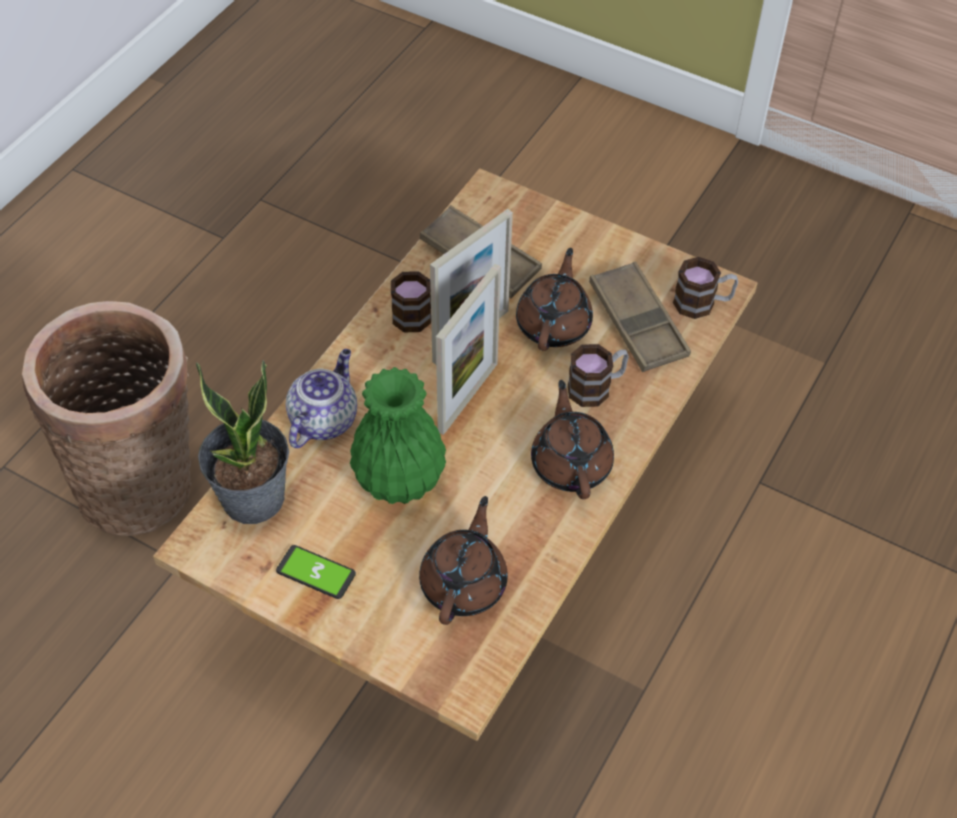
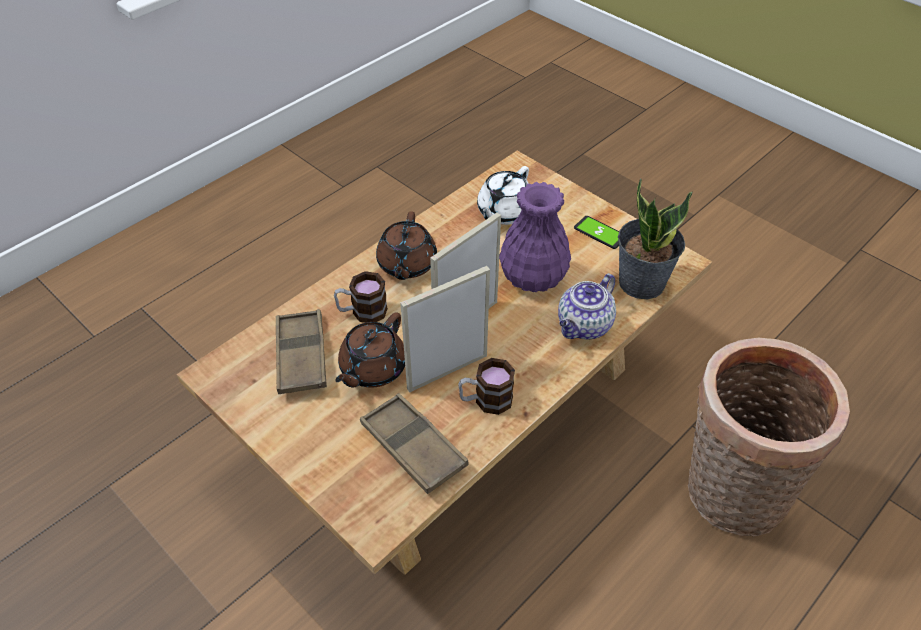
camera: 165 degrees left, 5 degrees down
green vase [350,367,446,504] -> purple vase [499,182,571,292]
brown teapot [419,496,508,625] -> white teapot [477,166,529,225]
mug [673,257,738,319] -> none

